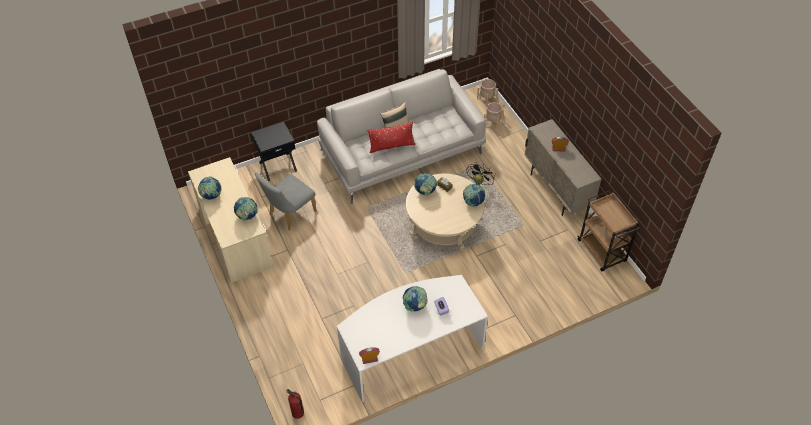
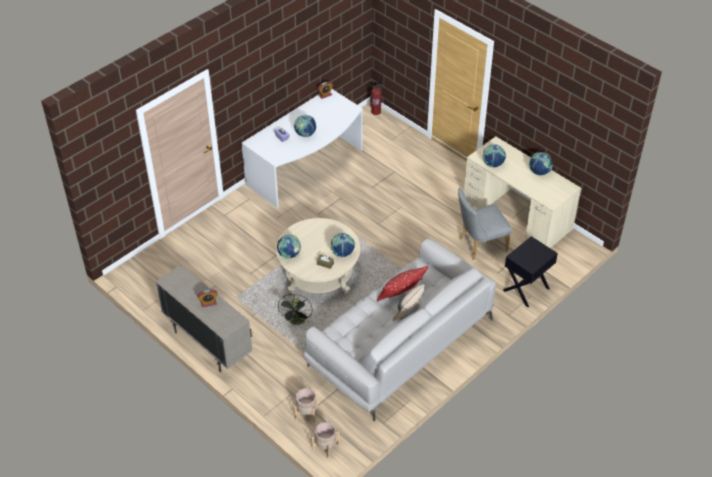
camera: 160 degrees right, 5 degrees down
grey chair [255,172,317,231] -> grey chair turned 135 degrees counterclockwise [458,188,512,260]
brown cart [577,191,640,271] -> none

